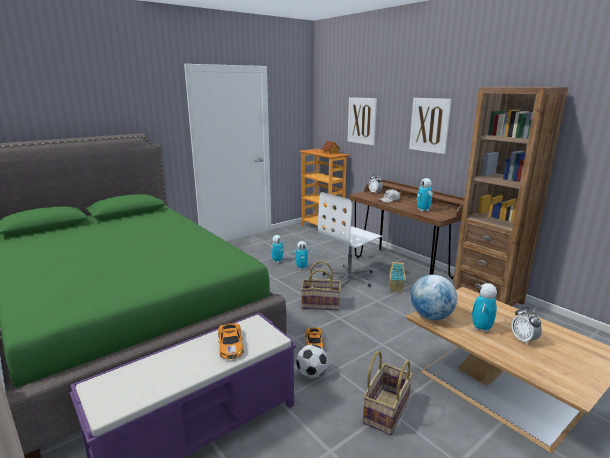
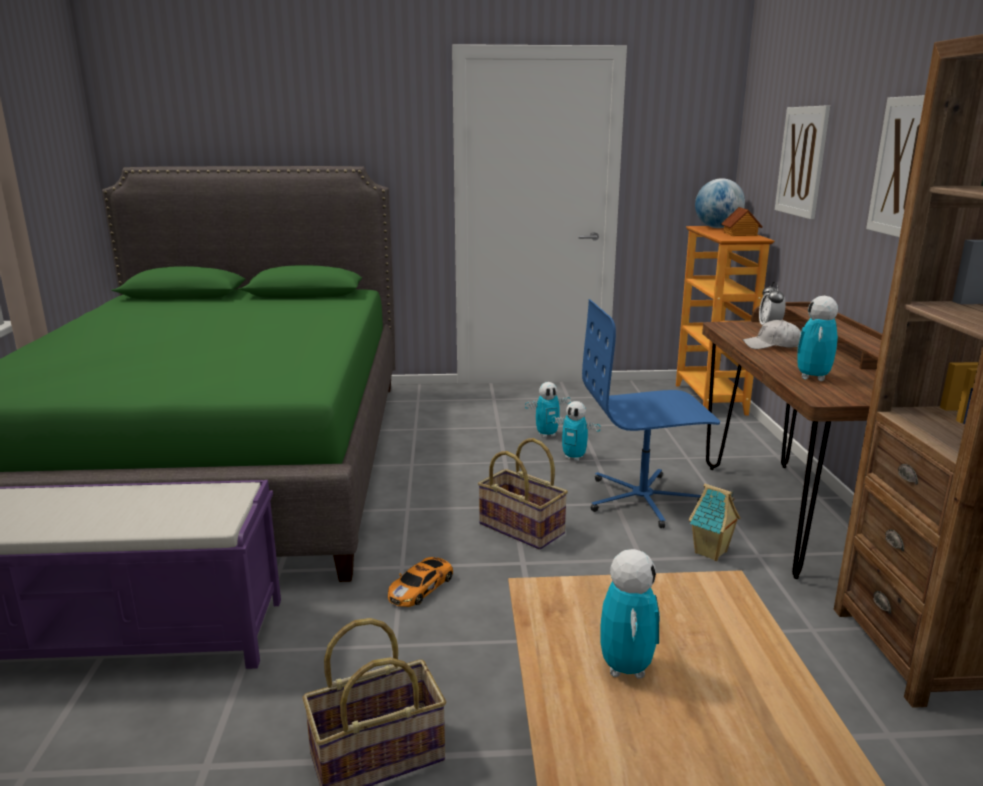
camera: 35 degrees right, 0 degrees up
toy car [218,323,243,359] -> none
football [296,344,328,378] -> none
white office chair [318,192,382,287] -> blue office chair [582,299,720,528]
globe [411,275,458,320] -> globe moved to [695,178,745,228]
toy robot [472,283,497,333] -> toy robot turned 120 degrees clockwise [600,549,660,679]
alarm clock [511,307,542,345] -> none

